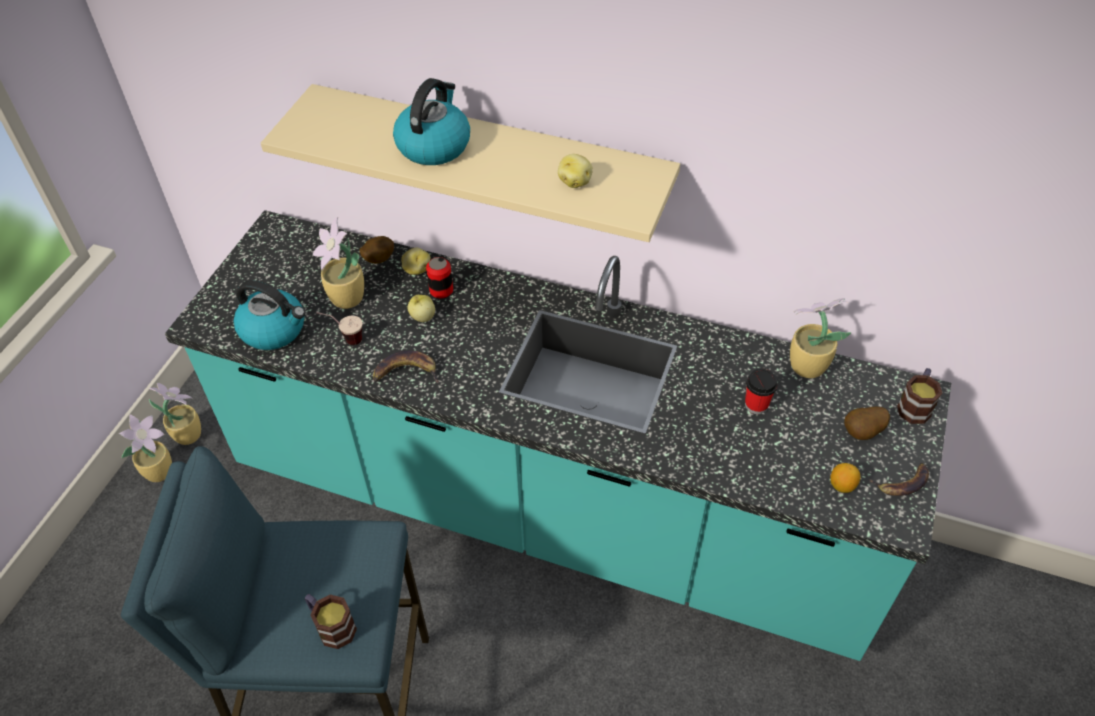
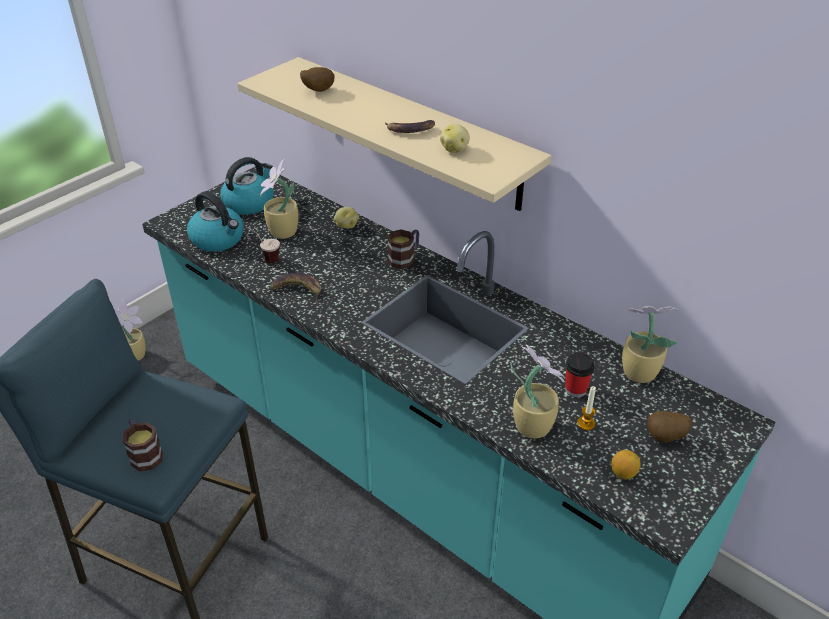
camera: 20 degrees right, 10 degrees down
potted plant [149,383,201,445] -> potted plant moved to [510,345,565,438]
potato [359,236,394,264] -> potato moved to [300,67,334,92]
kettle [393,78,470,165] -> kettle moved to [220,157,274,215]
apple [407,295,435,322] -> none
can [426,257,453,298] -> none
banana [869,463,929,496] -> banana moved to [385,120,435,133]
mug [897,368,942,424] -> mug moved to [387,229,419,269]
none -> candle [577,386,596,430]

